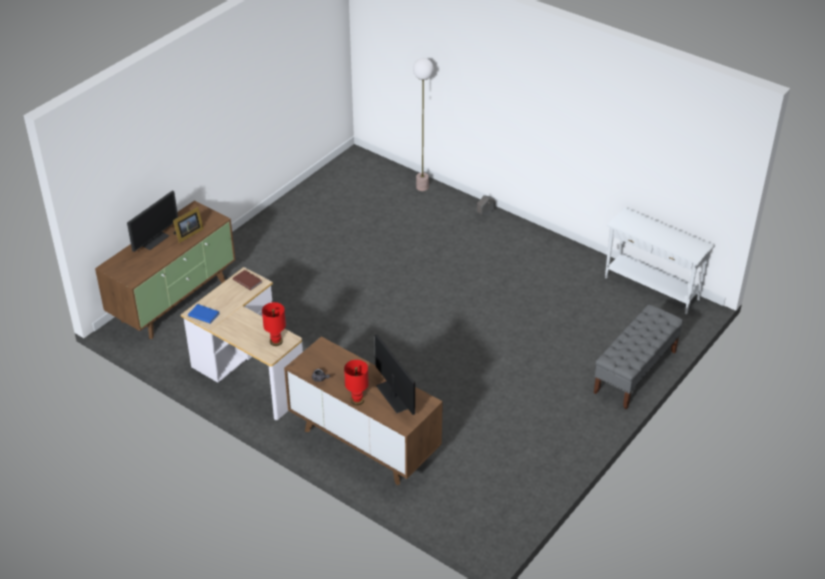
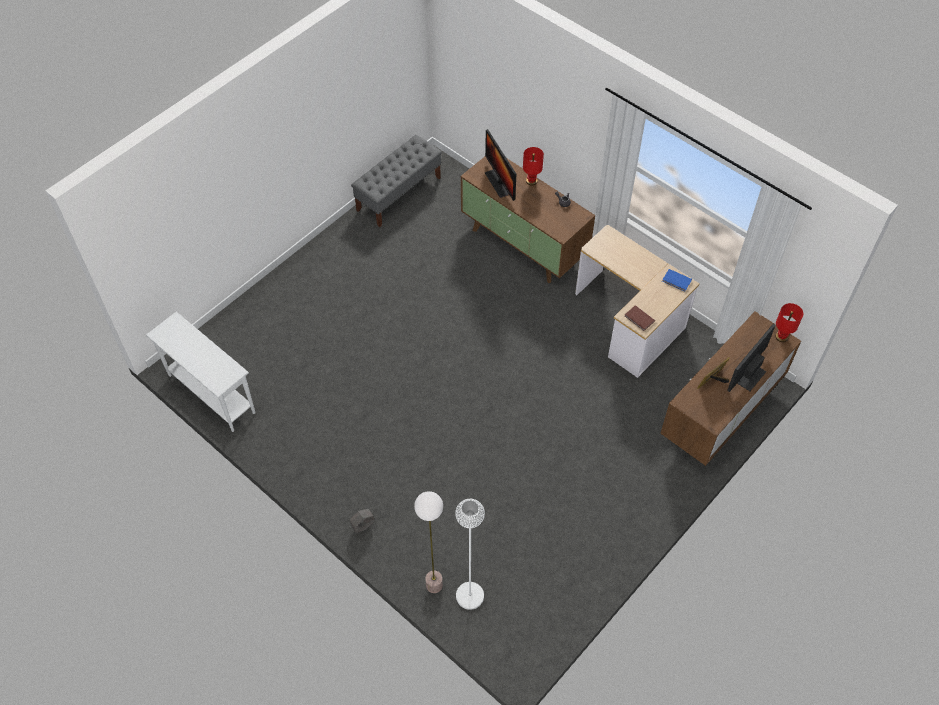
camera: 175 degrees left, 15 degrees up
red table lamp [262,302,286,346] -> red table lamp moved to [775,303,803,342]
grey bench [594,304,684,410] -> grey bench moved to [351,135,442,227]
none -> white floor lamp [455,499,485,610]

